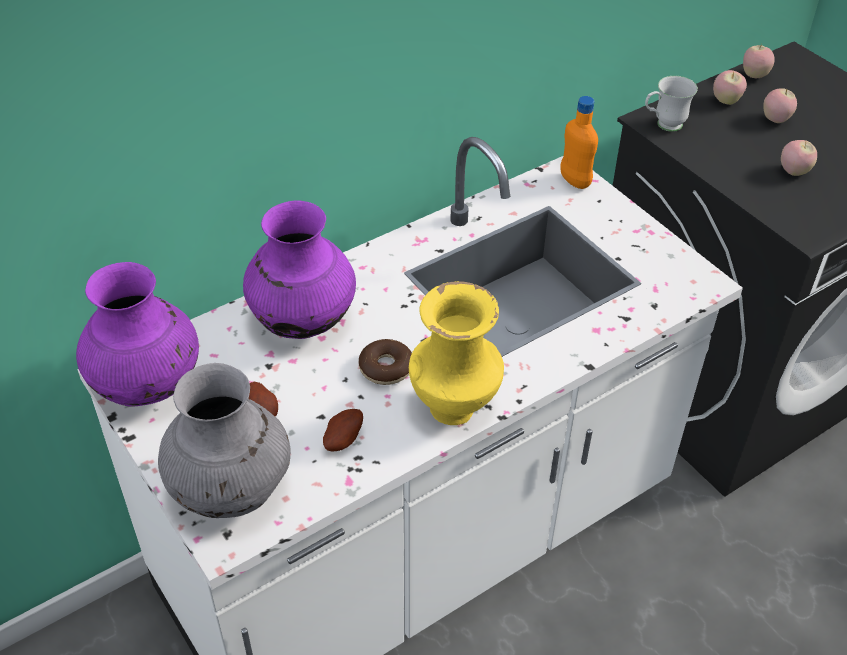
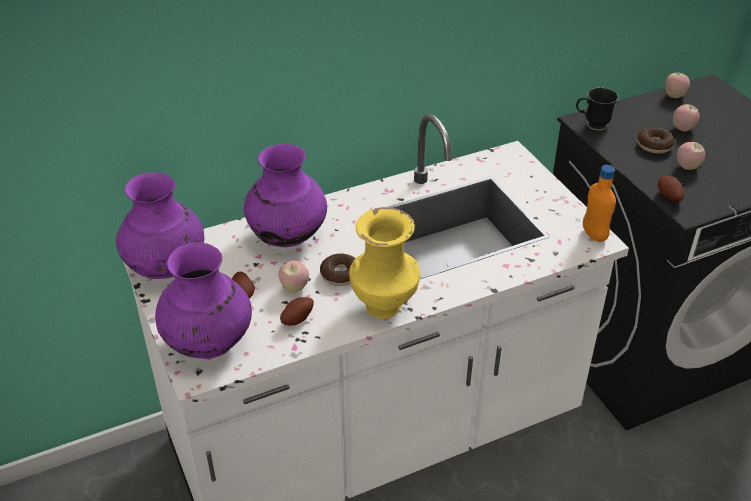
camera: 10 degrees right, 5 degrees down
grey vase [158,363,290,518] -> purple vase [155,242,252,359]
orange bottle [560,96,598,189] -> orange bottle moved to [583,165,616,242]
white mug [645,76,698,132] -> black mug [576,88,618,131]
apple [713,70,747,105] -> apple moved to [279,261,309,293]
none -> donut [637,127,675,153]
none -> potato [658,176,684,202]

